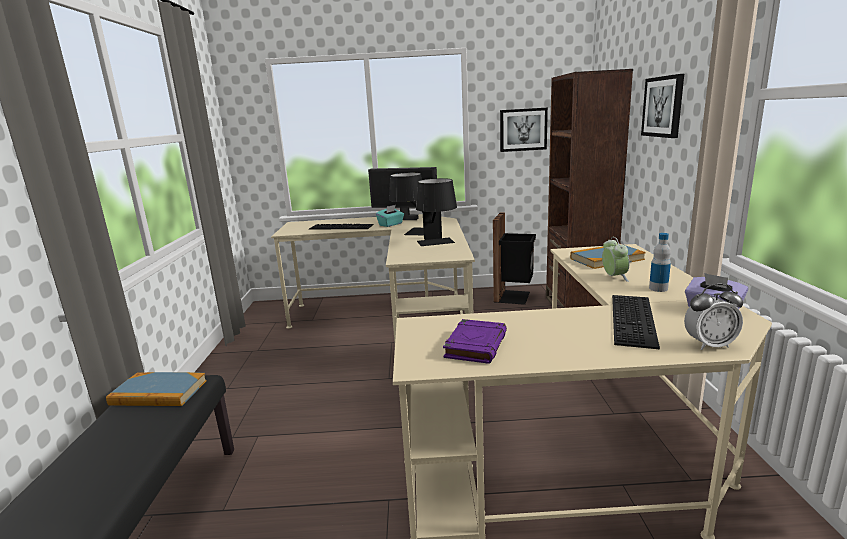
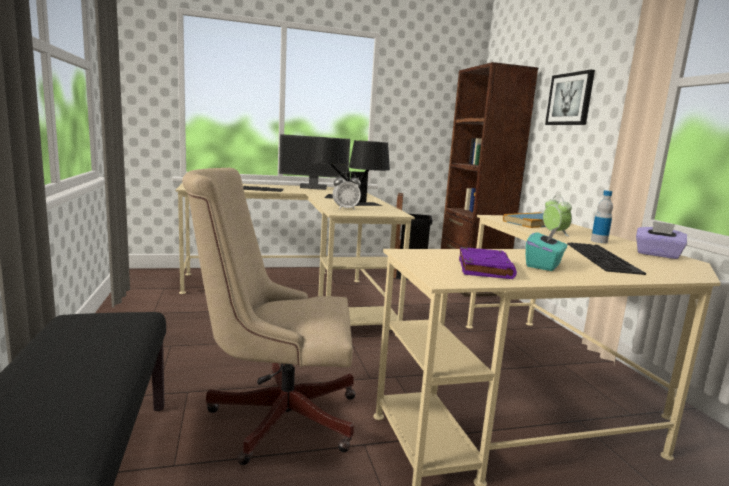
camera: 15 degrees left, 5 degrees down
book [106,372,206,406] -> none
turquoise tissue box [376,205,404,227] -> turquoise tissue box moved to [526,227,567,271]
picture [500,108,548,152] -> none
alarm clock [684,284,743,350] -> alarm clock moved to [333,172,361,210]
none -> beige office chair [182,168,356,465]

